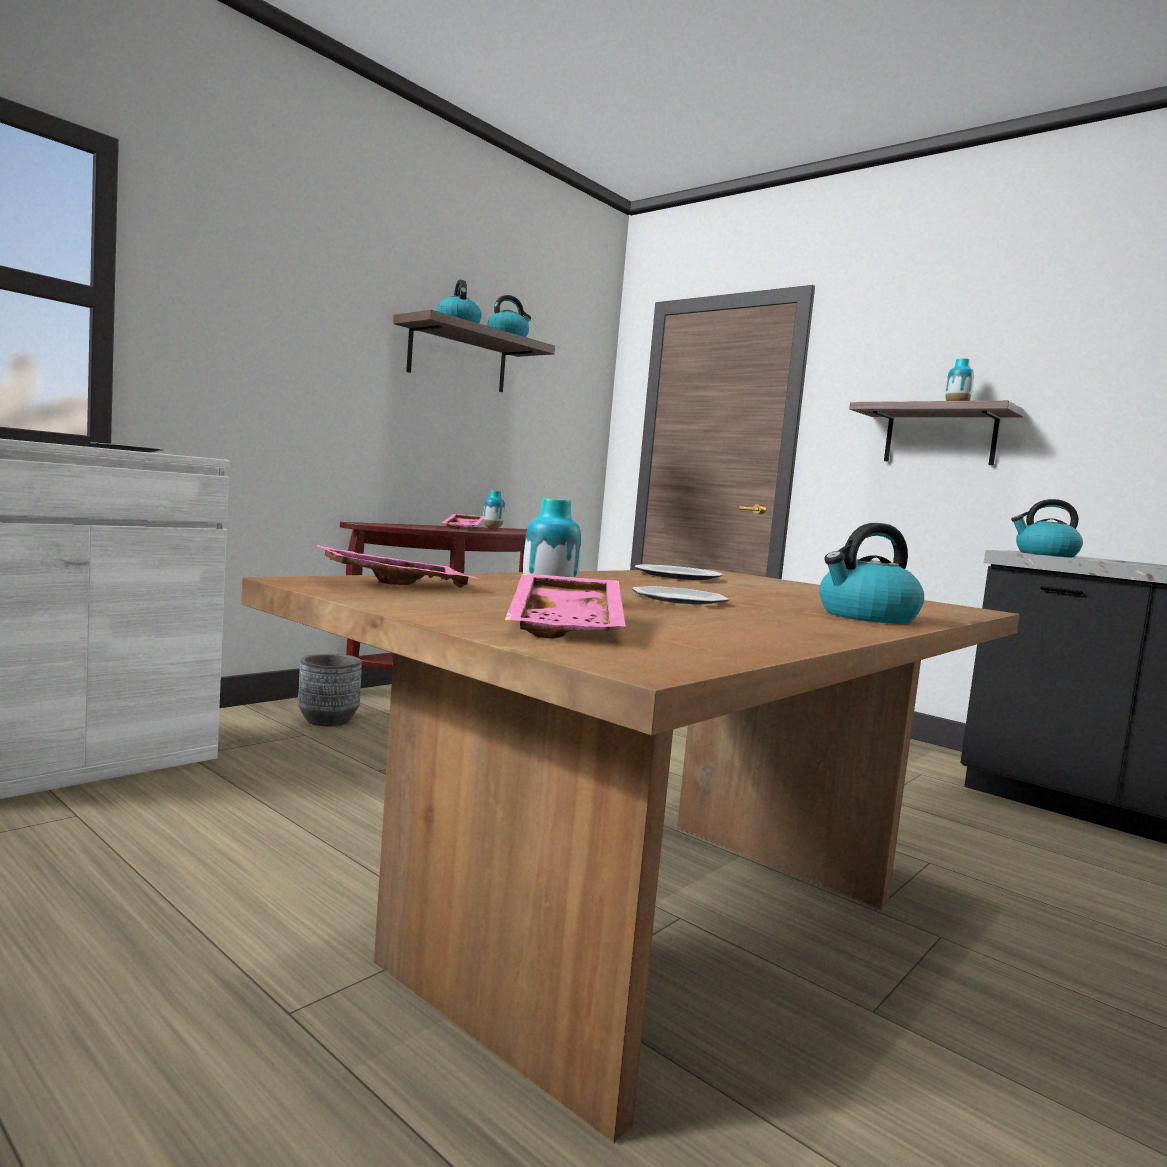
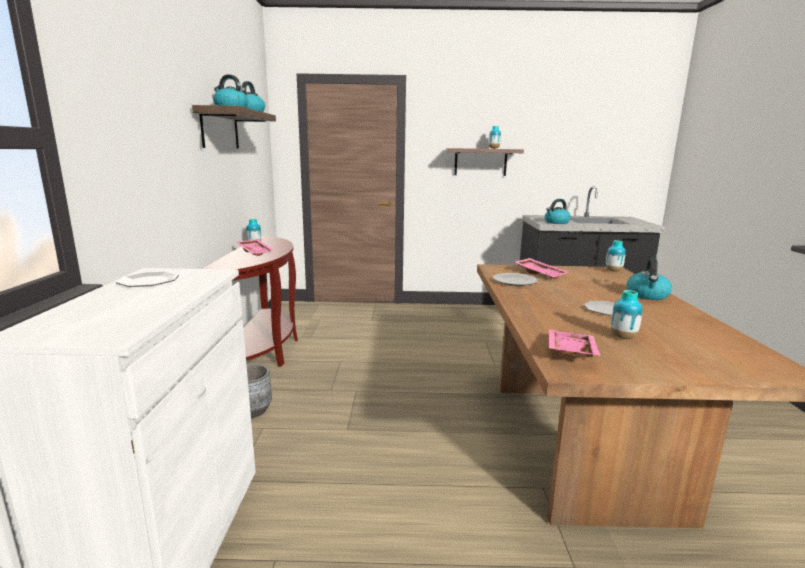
camera: 40 degrees left, 10 degrees up
pink tray [505,574,626,638] -> pink tray moved to [515,258,568,279]
none -> vase [606,240,626,272]

